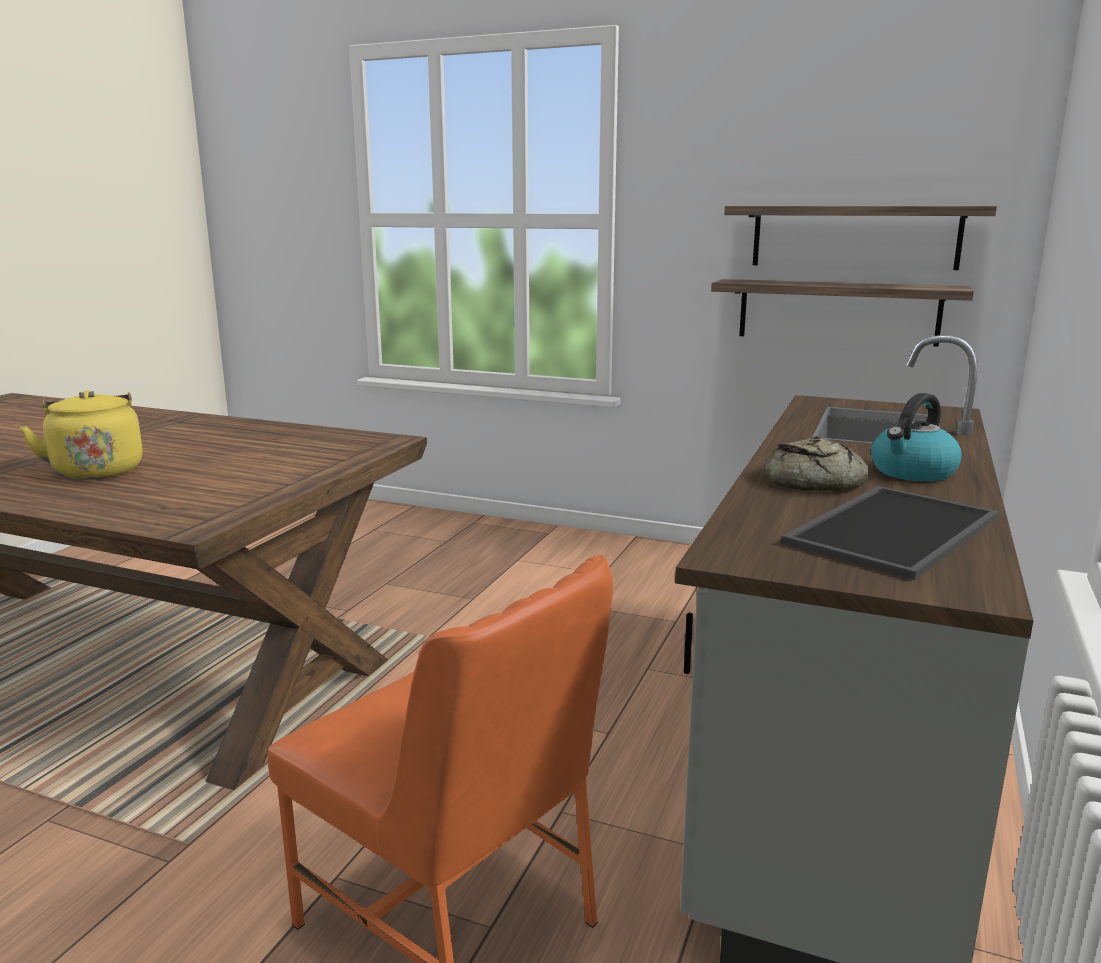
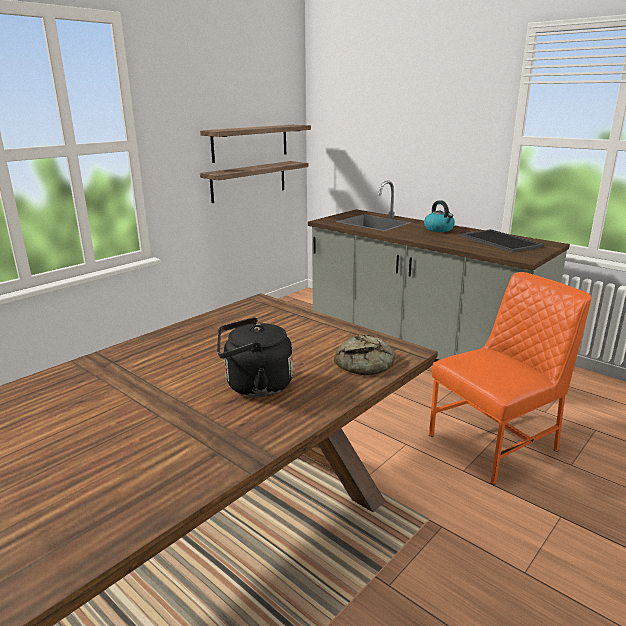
camera: 70 degrees left, 5 degrees up
yellow kettle [20,390,143,480] -> black kettle [217,317,293,397]
bread [764,436,869,491] -> bread moved to [334,335,395,376]

